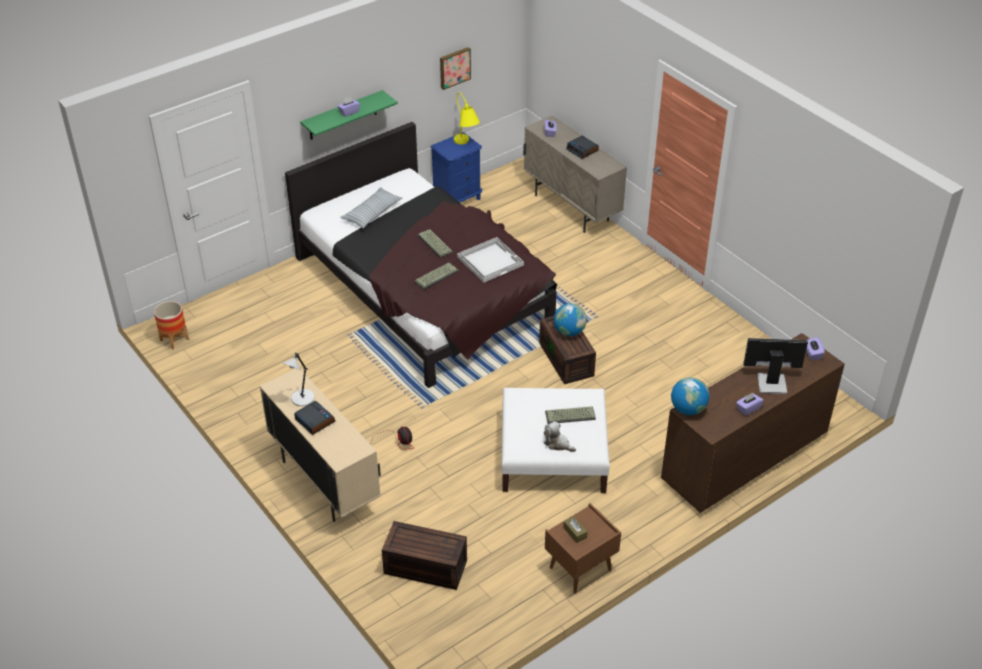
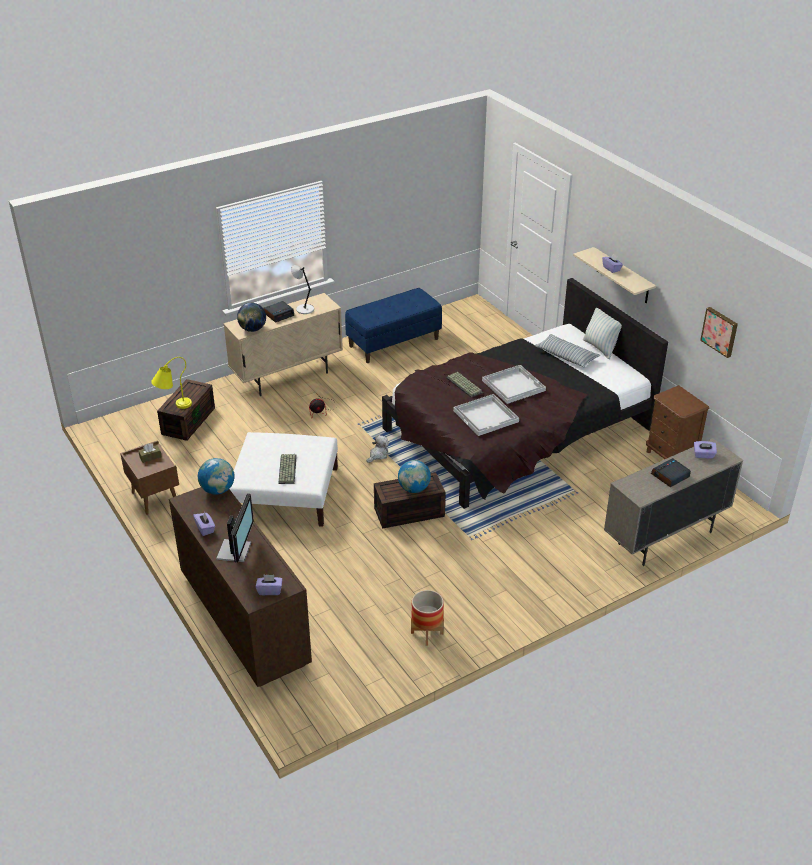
camera: 95 degrees right, 5 degrees down
planter [154,301,189,350] -> planter moved to [411,590,444,646]
green shelf [300,90,398,140] -> beige shelf [573,247,656,303]
keyboard [417,229,453,258] -> white tray [482,365,546,404]
blue nightstand [431,132,482,203] -> brown nightstand [646,385,710,459]
yellow table lamp [454,92,480,144] -> yellow table lamp moved to [151,357,192,409]
plush toy [544,421,576,452] -> plush toy moved to [366,435,389,463]
none -> globe [237,303,266,332]
none -> blue bench [345,288,442,363]
none -> pillow [583,308,622,359]

